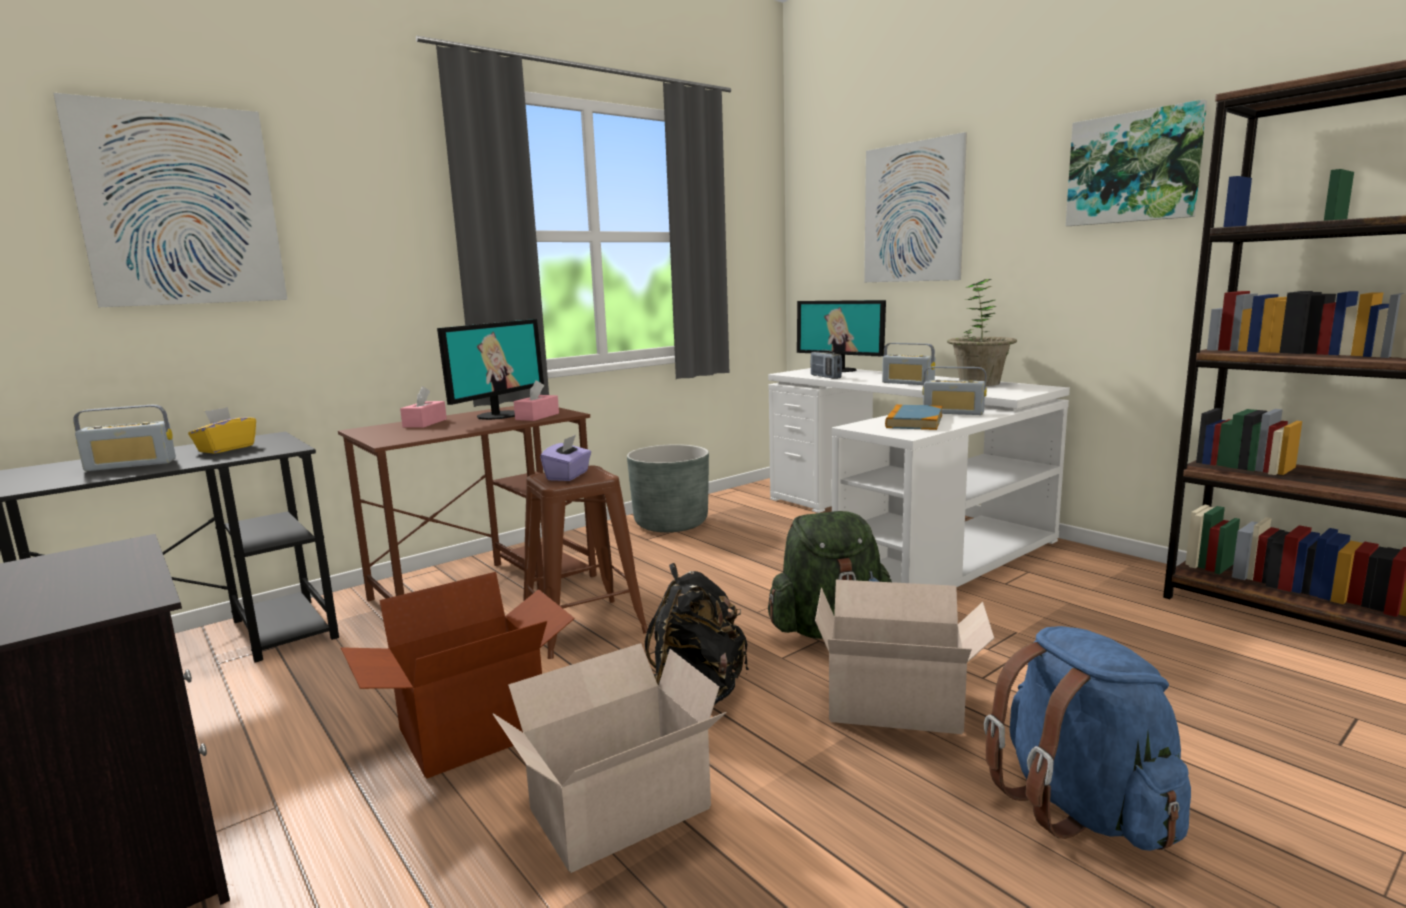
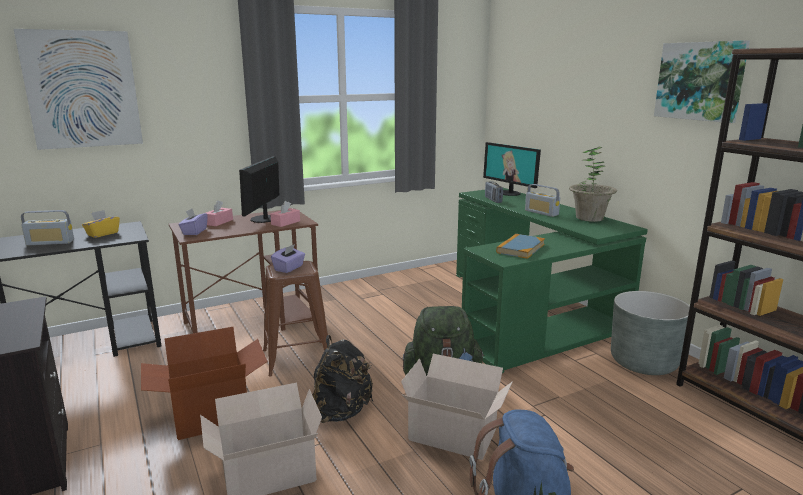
camera: 10 degrees right, 5 degrees up
monitor [437,319,544,420] -> monitor turned 150 degrees clockwise [239,156,279,223]
grey planter [627,444,709,532] -> grey planter moved to [611,291,690,375]
white desk [768,368,1070,587] -> green desk [456,188,648,373]
picture [864,132,967,282] -> none
radio [922,366,987,415] -> none
none -> purple tissue box [178,209,208,235]

